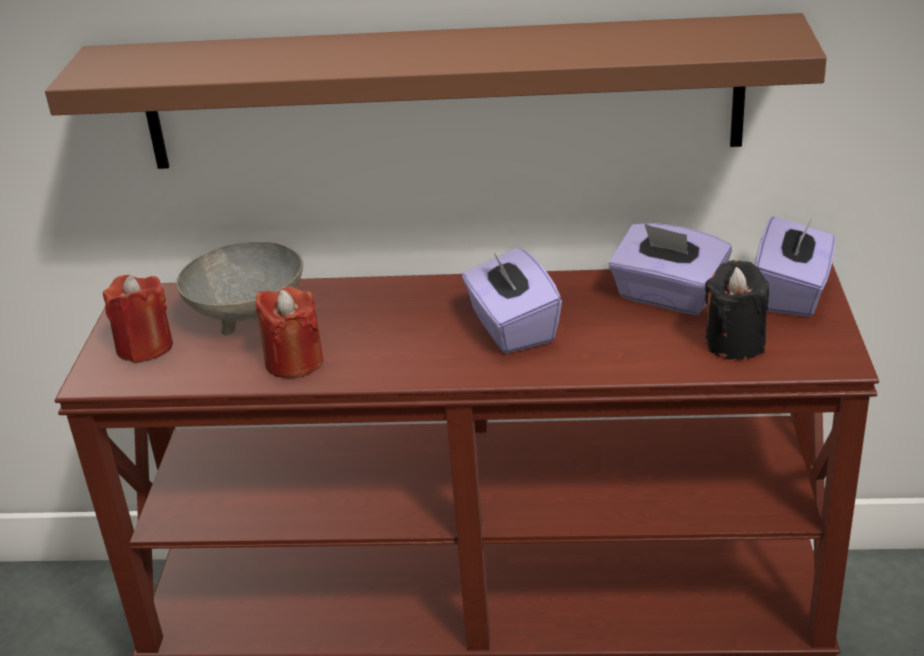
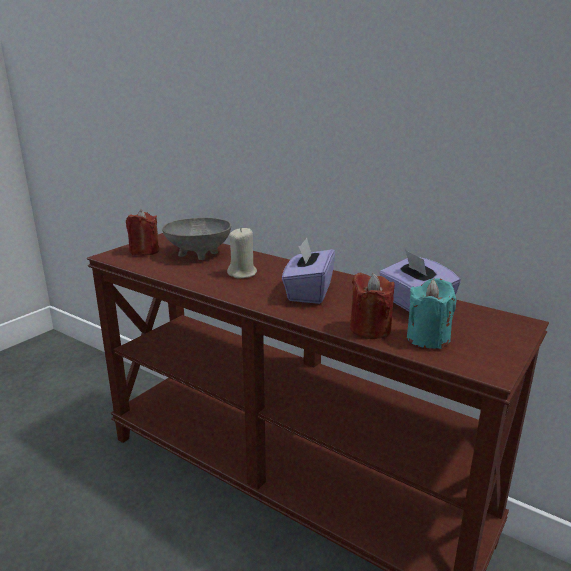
camera: 30 degrees right, 10 degrees down
brown shelf [45,13,827,169] -> none
red candle [256,286,323,378] -> red candle moved to [350,273,395,339]
black candle [705,260,769,360] -> turquoise candle [407,278,457,349]
purple tissue box [755,213,835,317] -> none
none -> beige candle [227,227,257,278]

